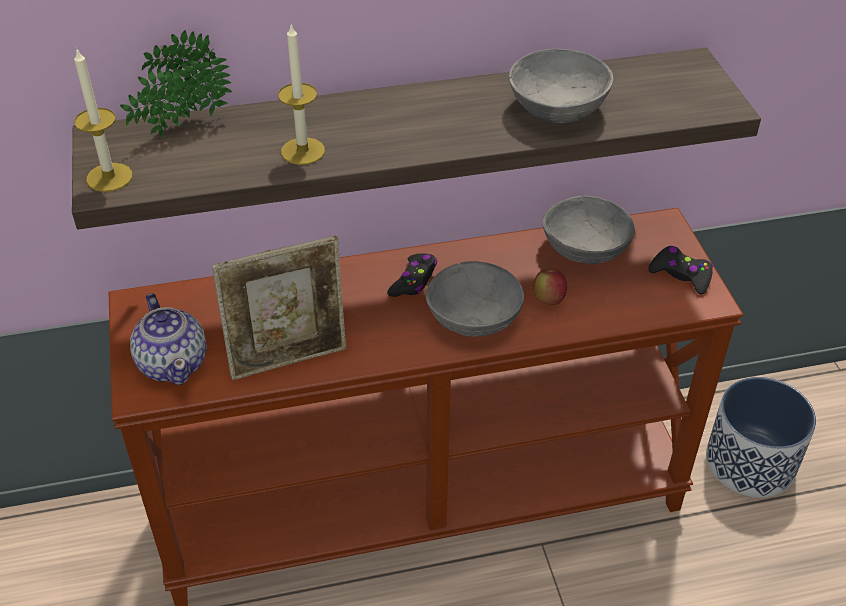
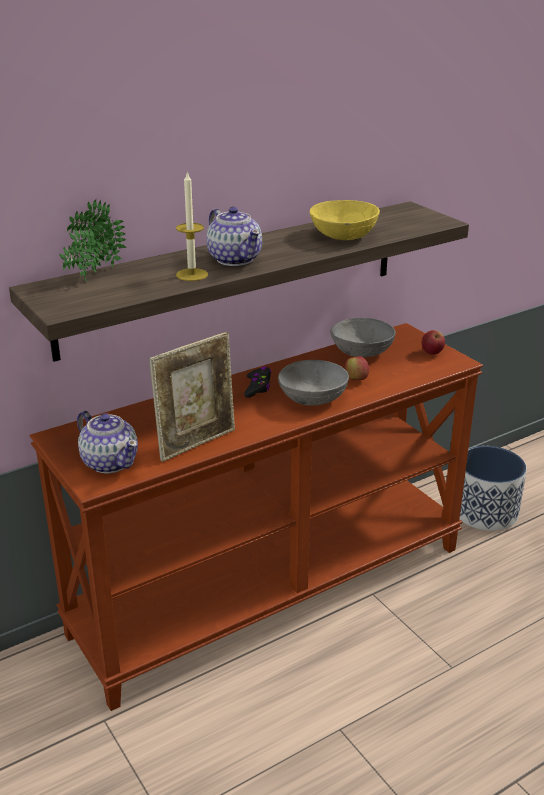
camera: 20 degrees left, 15 degrees down
candle [74,50,132,192] -> none
grey bowl [509,49,613,123] -> yellow bowl [310,200,380,240]
black game controller [648,246,713,295] -> apple [422,330,445,355]
none -> teapot [207,207,262,266]

